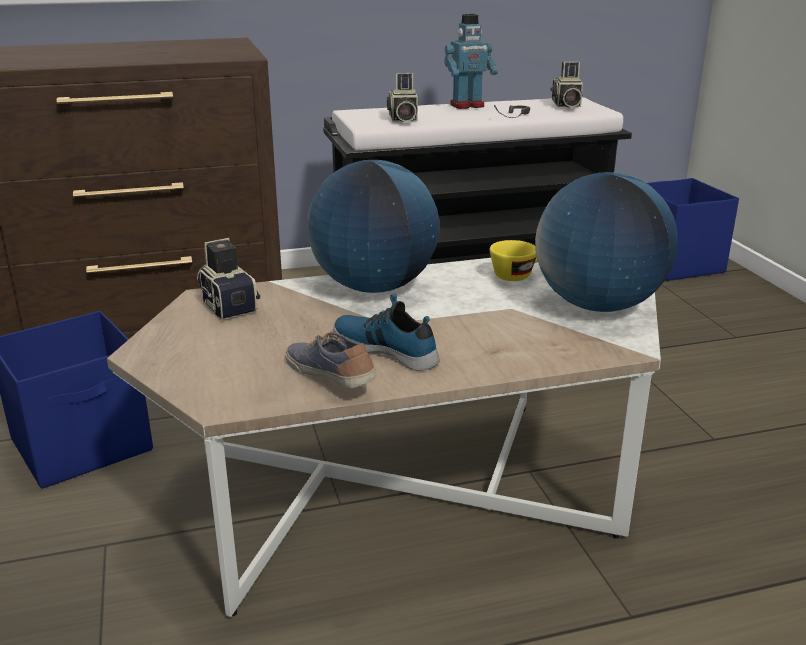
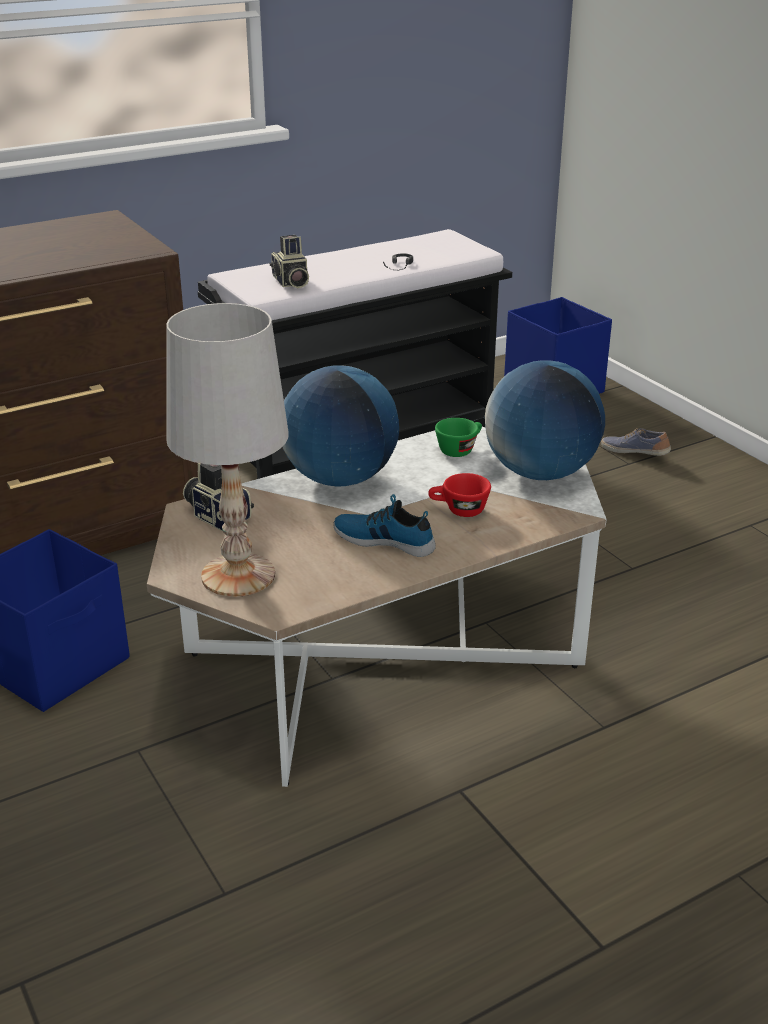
camera: 15 degrees left, 5 degrees up
shoe [285,332,377,388] -> shoe moved to [601,428,671,456]
toy robot [445,14,498,109] -> none
yellow cup [490,240,538,281] -> green cup [435,418,482,457]
camera [550,62,583,107] -> none
none -> white table lamp [166,303,289,597]
none -> red cup [428,473,491,517]

